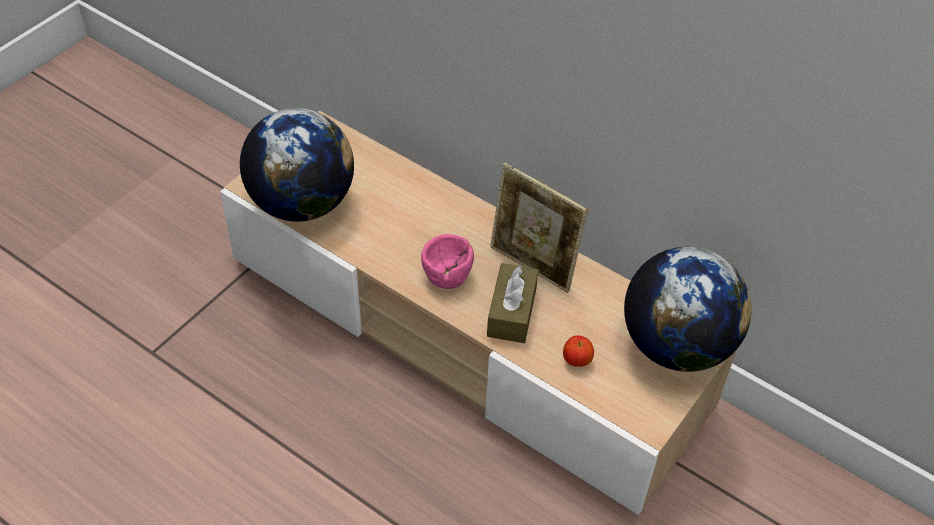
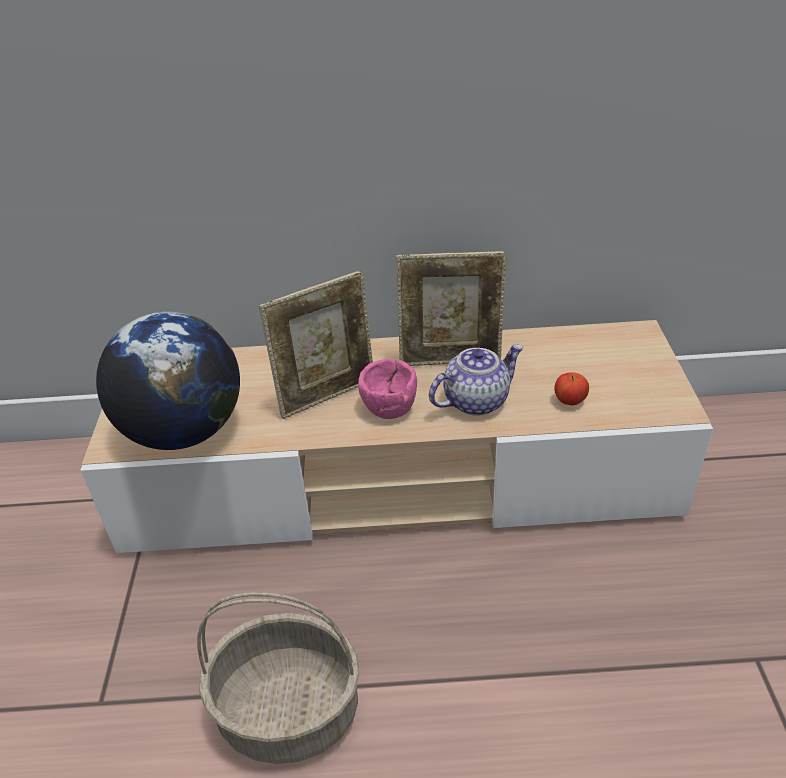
camera: 35 degrees left, 10 degrees down
brown tissue box [487,263,538,343] -> teapot [429,344,524,416]
globe [624,247,752,372] -> none
none -> basket [197,592,360,764]
none -> picture frame [259,270,373,419]

